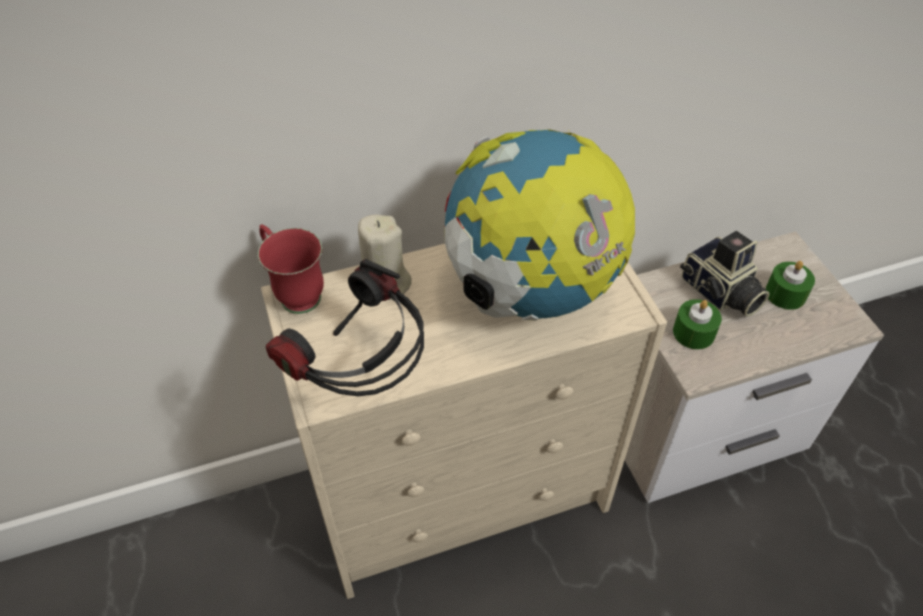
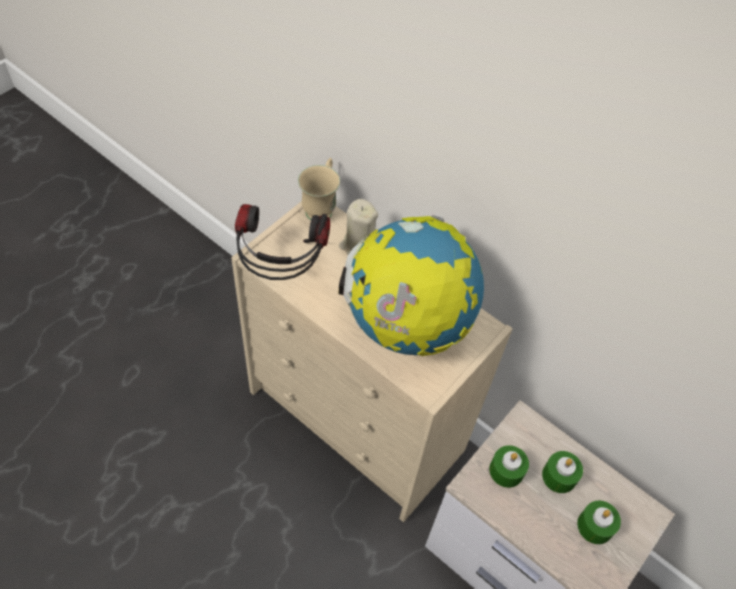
camera: 55 degrees right, 5 degrees up
red mug [258,224,324,314] -> beige mug [298,158,340,220]
camera [680,231,770,317] -> green candle [542,451,583,493]

